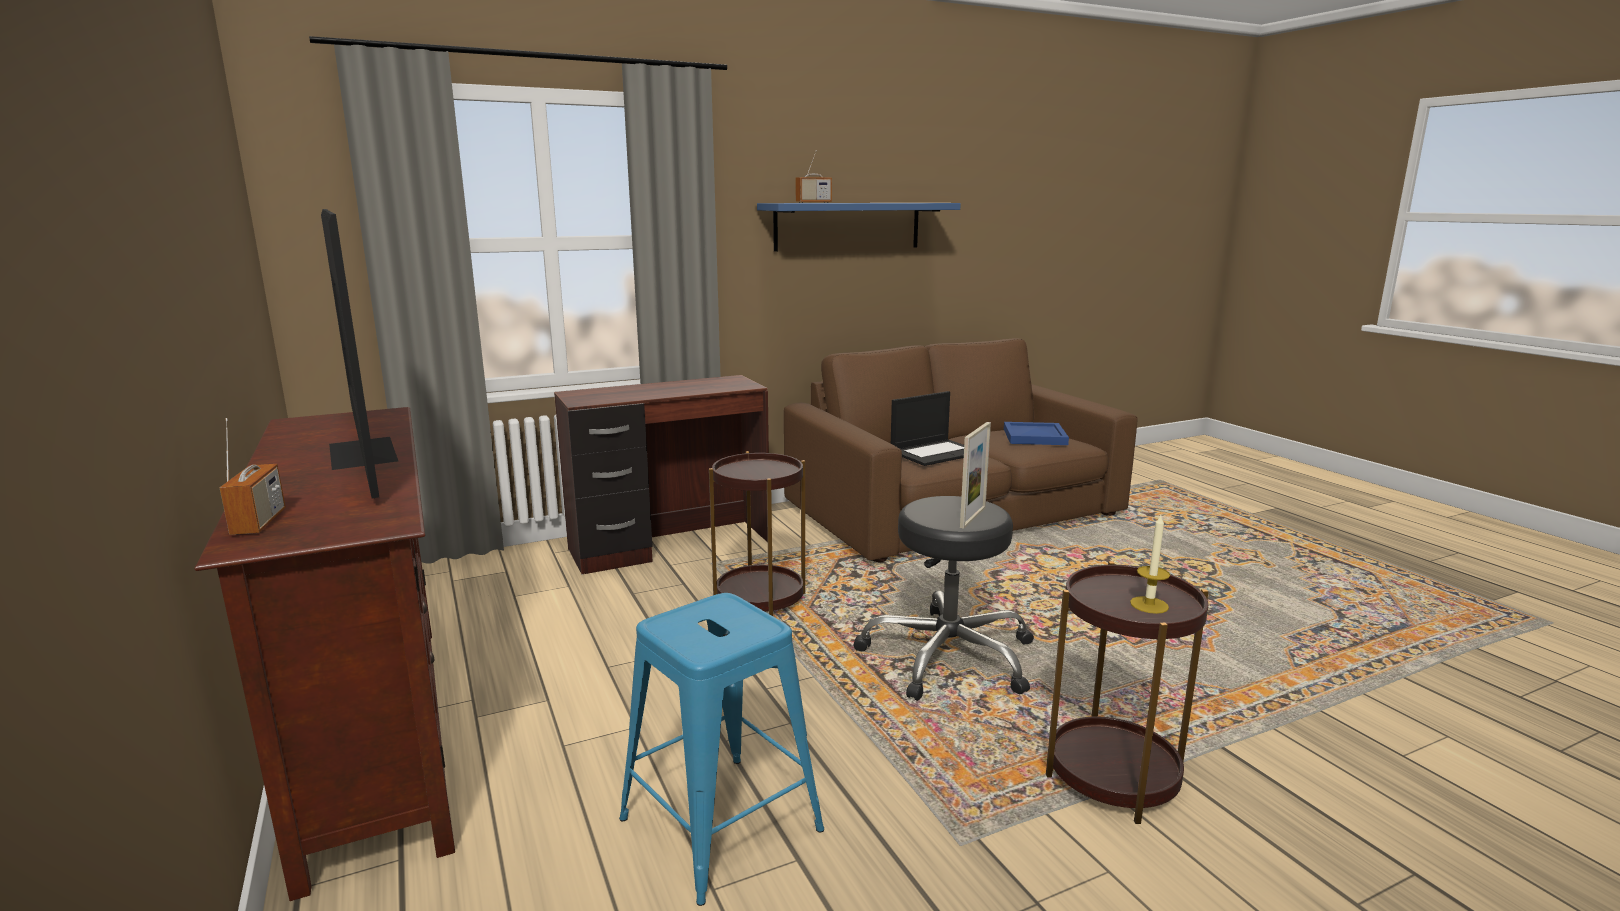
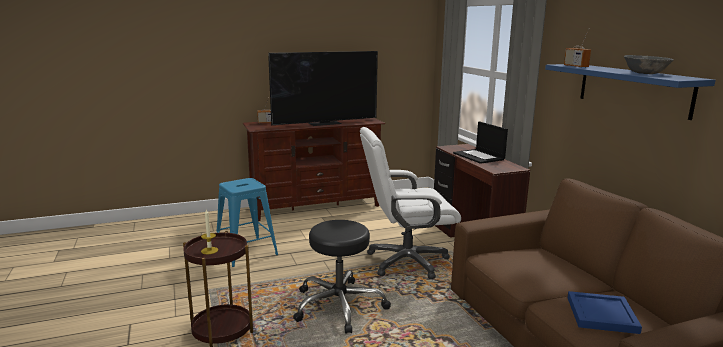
camera: 95 degrees right, 0 degrees up
brown side table [709,451,805,616] -> white office chair [360,127,461,279]
laptop [891,391,964,466] -> laptop moved to [453,121,508,164]
picture frame [960,422,991,529] -> none
none -> grey bowl [624,55,674,74]

